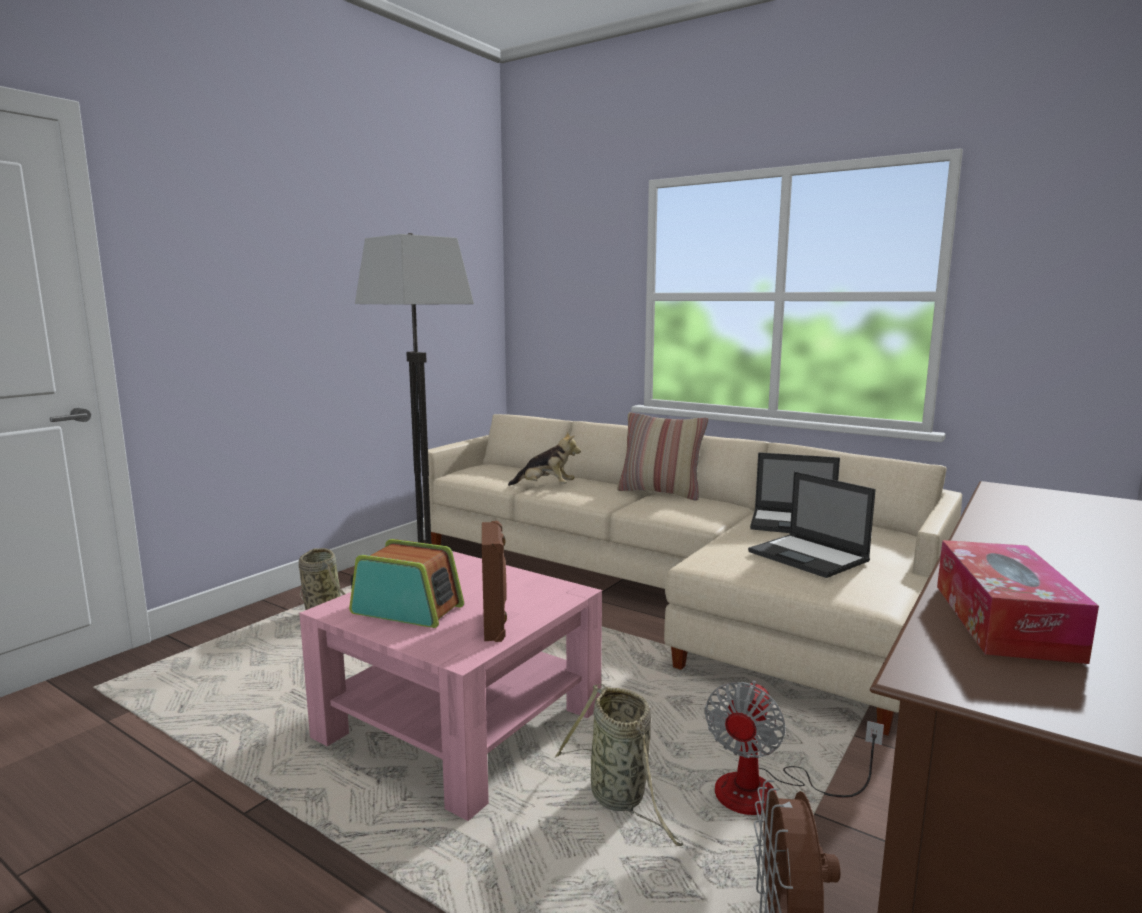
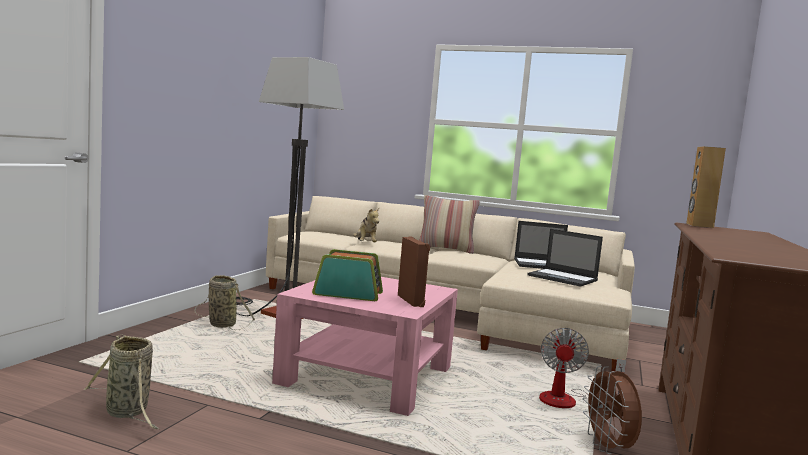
camera: 15 degrees left, 5 degrees down
plush toy [508,431,581,486] -> plush toy turned 75 degrees clockwise [353,208,379,242]
basket [555,684,683,846] -> basket moved to [84,334,158,429]
tissue box [937,540,1099,664] -> none
none -> brown speaker [686,146,726,228]

